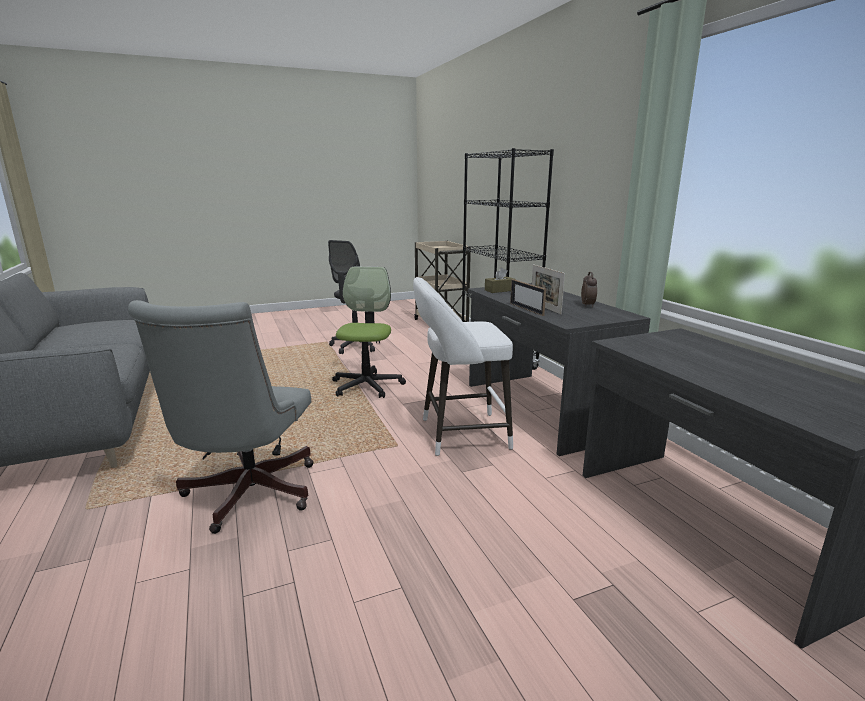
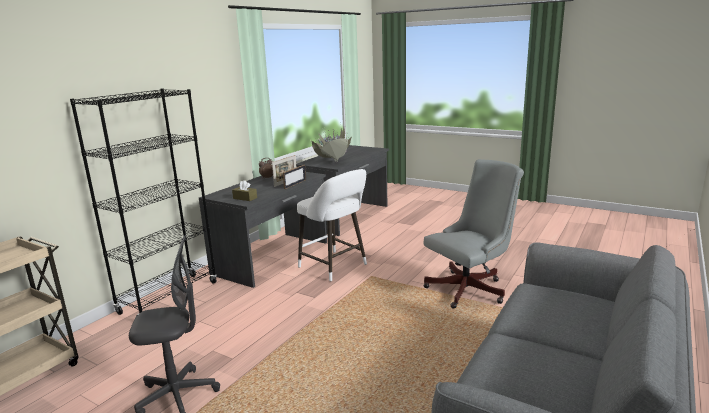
camera: 125 degrees left, 0 degrees up
office chair [332,267,406,398] -> none
none -> potted plant [310,127,353,162]

